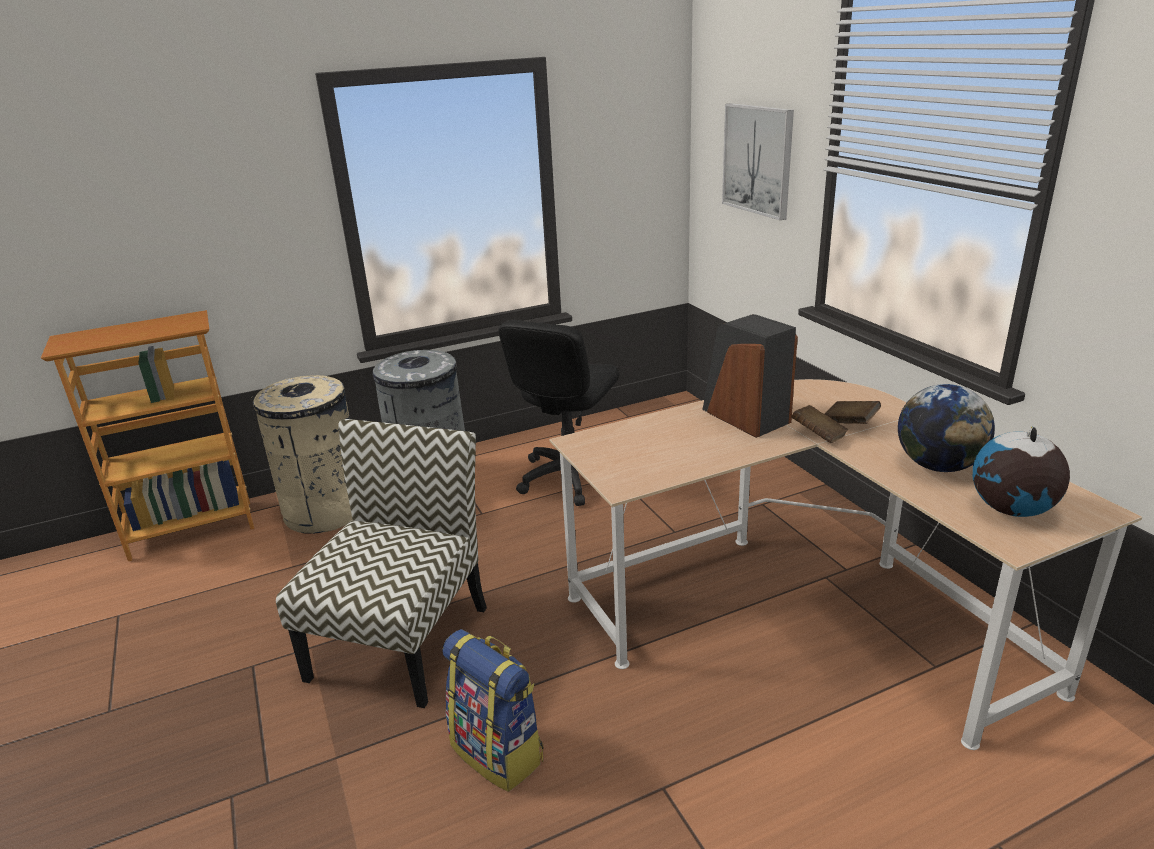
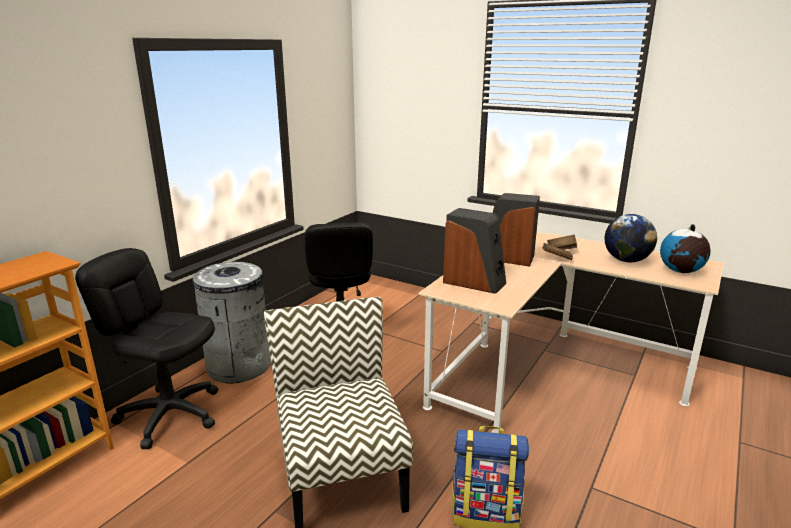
camera: 35 degrees left, 5 degrees down
beige trash can [251,375,353,534] -> black office chair [75,248,218,449]
picture [722,103,794,220] -> none
none -> speaker [443,208,506,294]

